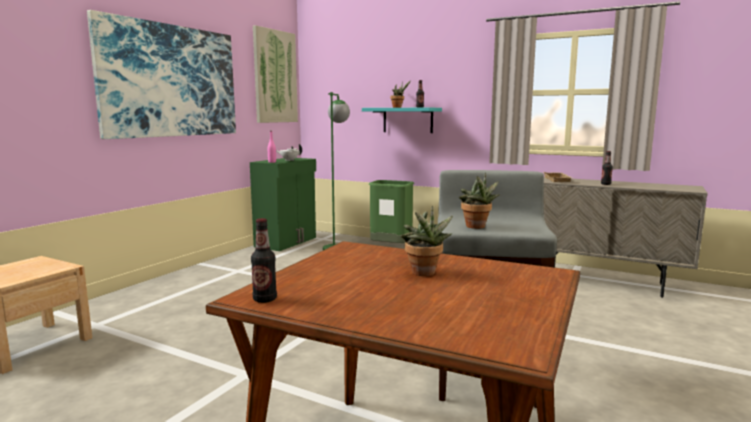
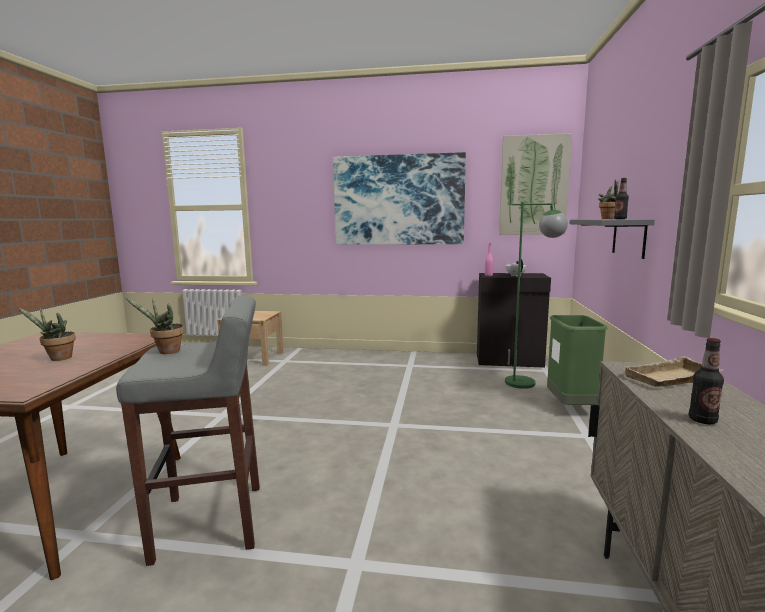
camera: 70 degrees right, 0 degrees up
green cabinet [250,158,316,251] -> black cabinet [477,273,551,368]
bottle [251,218,277,303] -> none
turquoise shelf [362,108,442,133] -> grey shelf [570,219,655,259]

